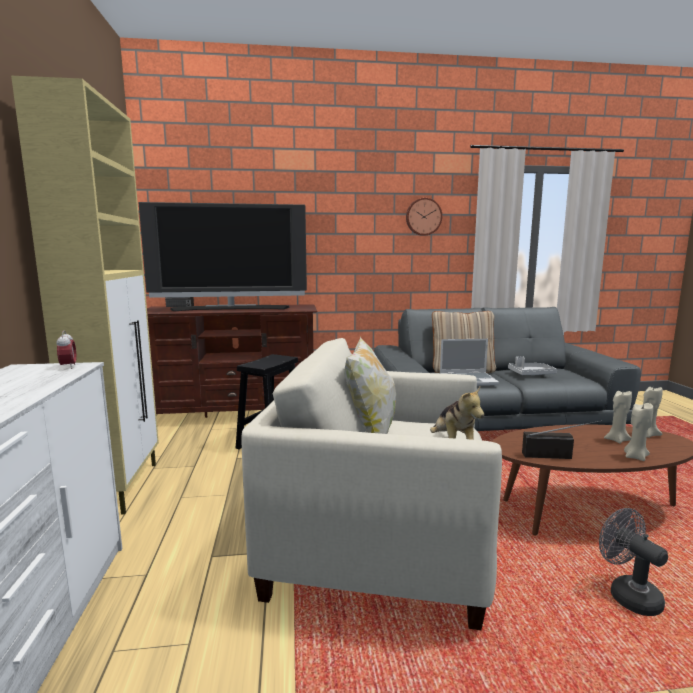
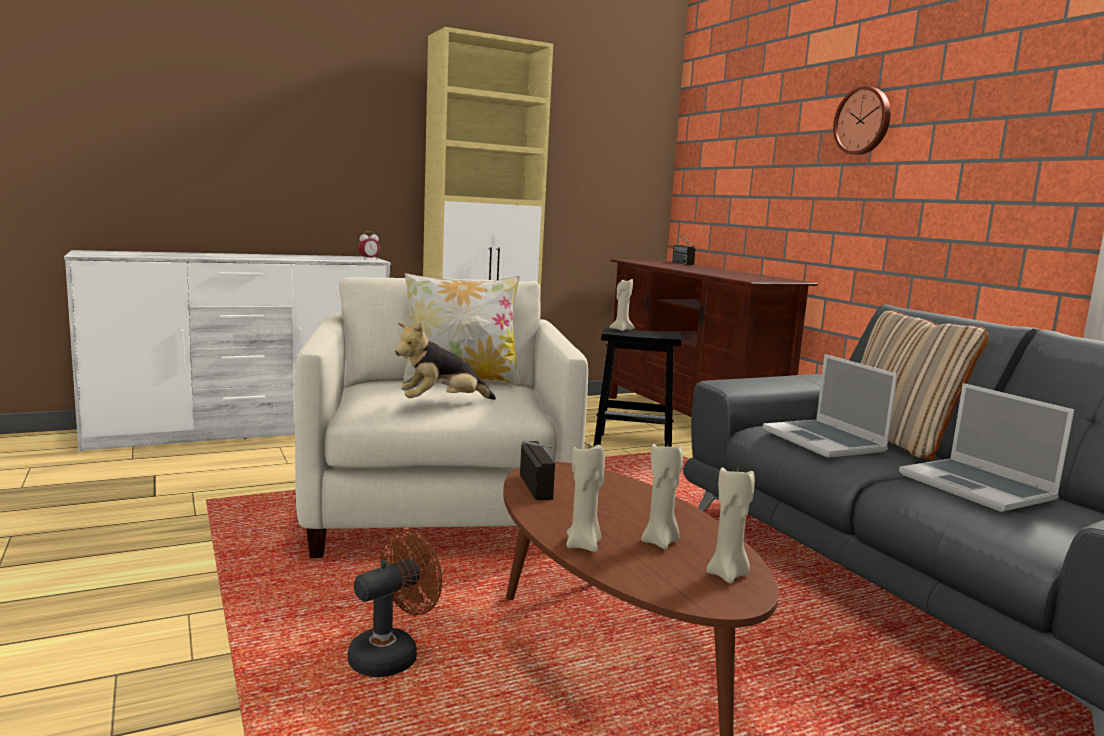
camera: 70 degrees right, 0 degrees up
television [139,202,307,311] -> none
wall clock [406,198,442,236] -> wall clock moved to [833,86,891,155]
grey tray [508,356,557,375] -> laptop [899,383,1074,512]
grey fan [599,508,668,616] -> brown fan [348,529,442,677]
none -> beige candle [610,279,635,331]

